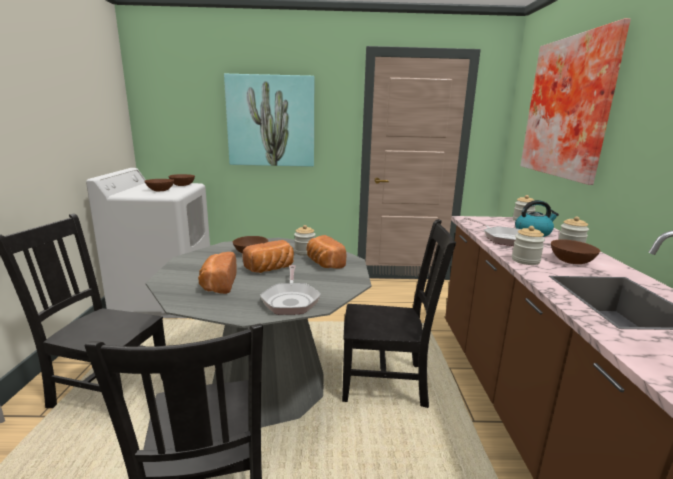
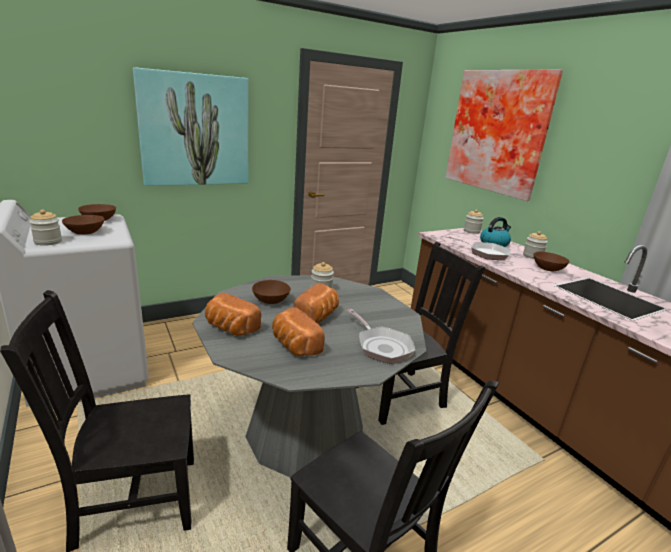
camera: 30 degrees left, 5 degrees up
bread [307,235,346,269] -> bread moved to [205,293,261,336]
jar [512,226,545,265] -> jar moved to [29,210,62,246]

